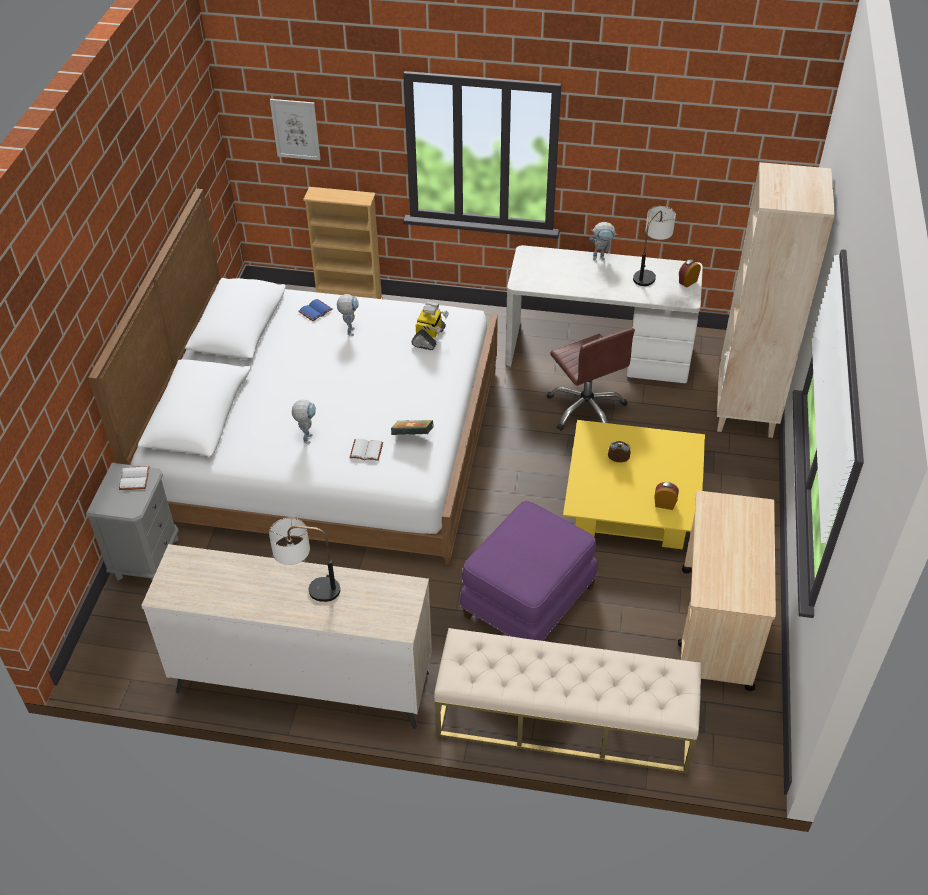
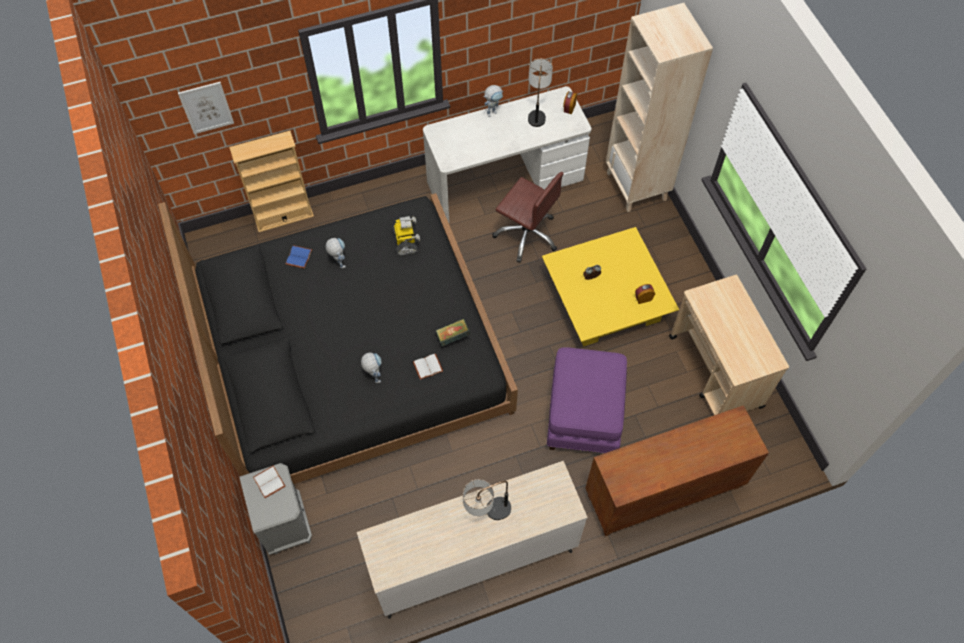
camera: 30 degrees left, 15 degrees up
white bed [88,189,498,565] -> black bed [158,193,518,484]
beige bench [434,628,701,774] -> brown cabinet [585,405,769,536]

